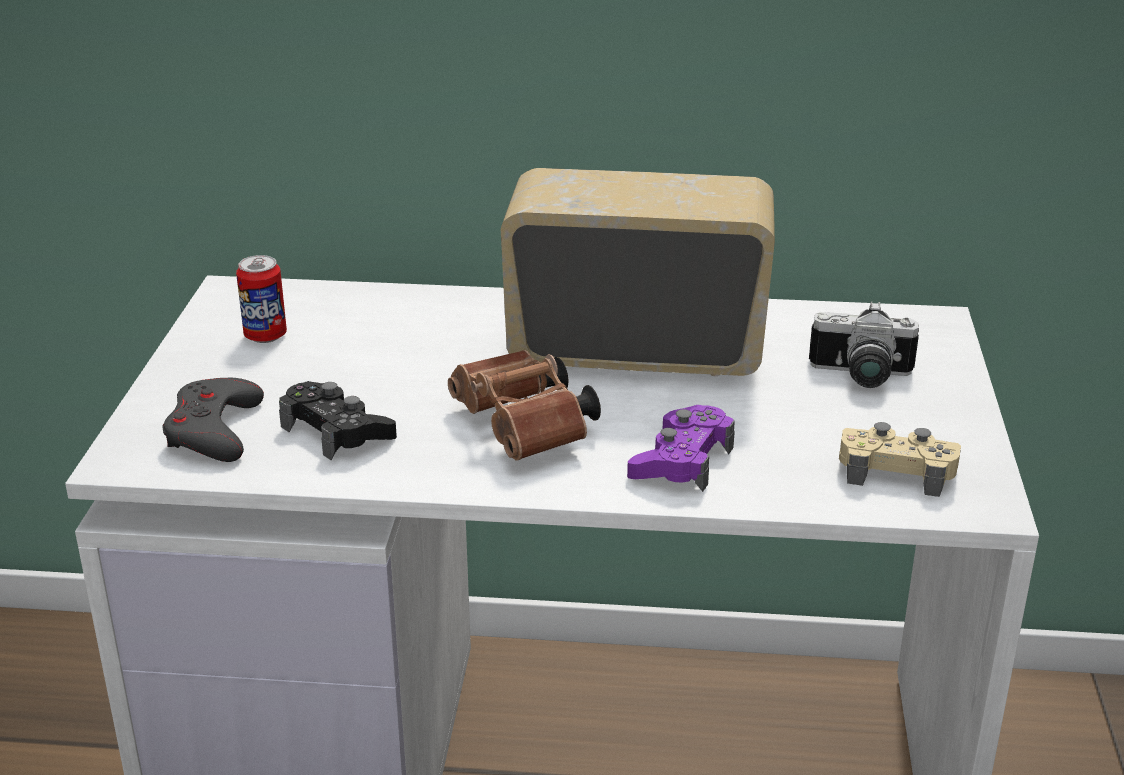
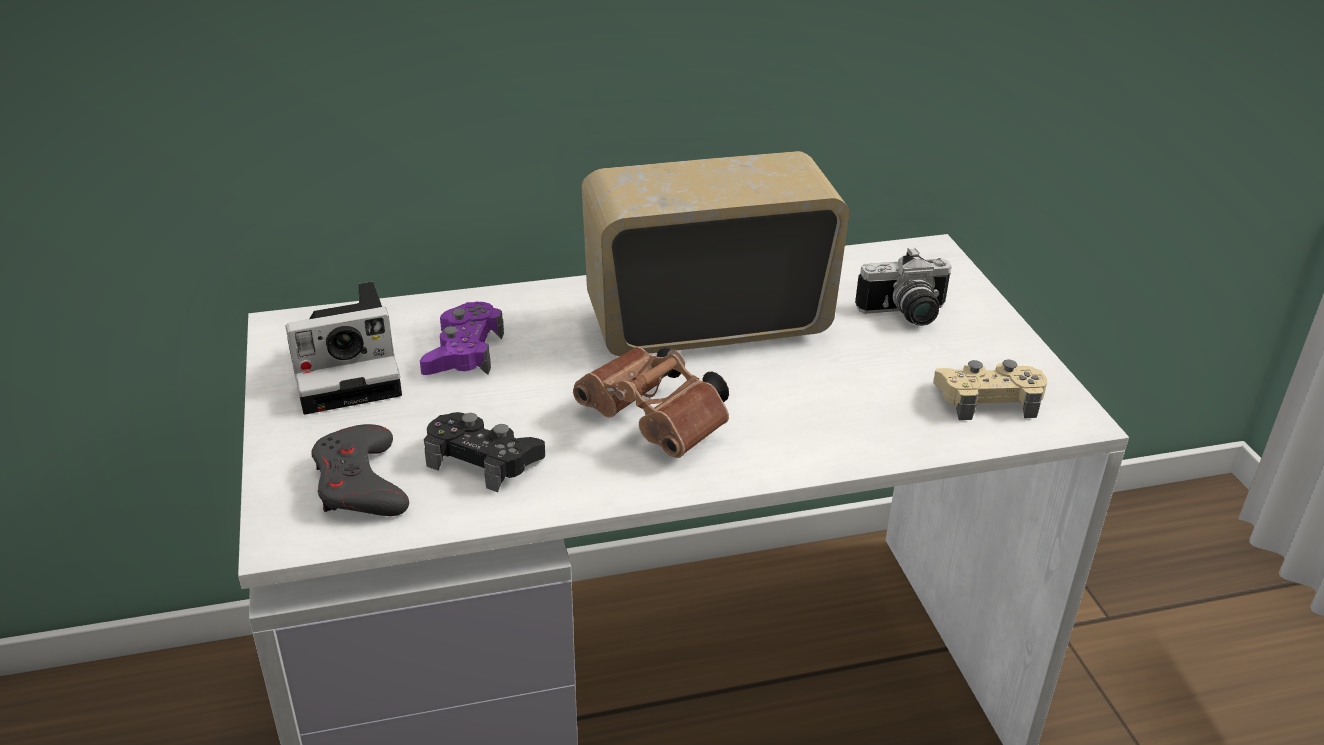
camera: 20 degrees left, 5 degrees up
can [236,255,287,343] -> camera [286,282,402,415]
purple game controller [627,405,735,492] -> purple game controller moved to [420,302,504,375]

